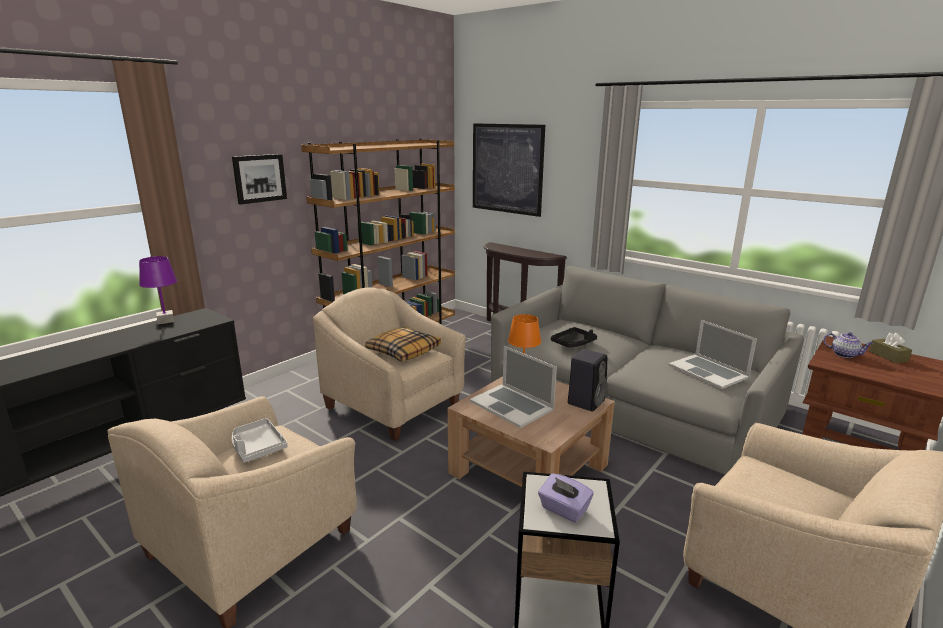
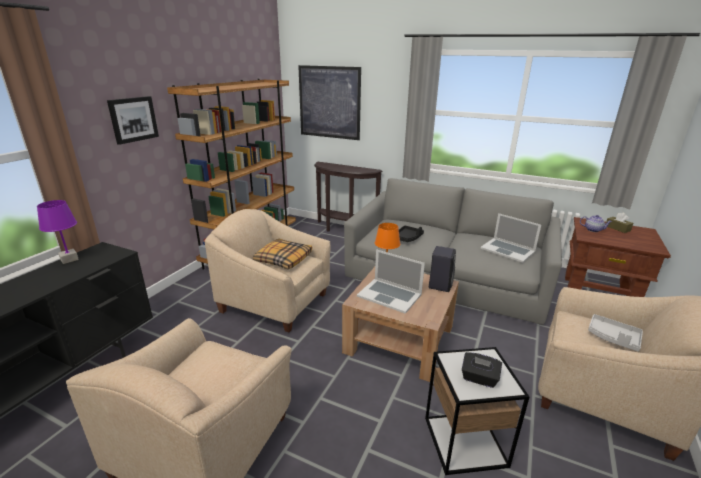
camera: 15 degrees left, 5 degrees up
grey tray [232,418,287,463] -> grey tray moved to [588,314,643,352]
purple tissue box [538,473,593,523] -> black tissue box [462,352,502,388]

